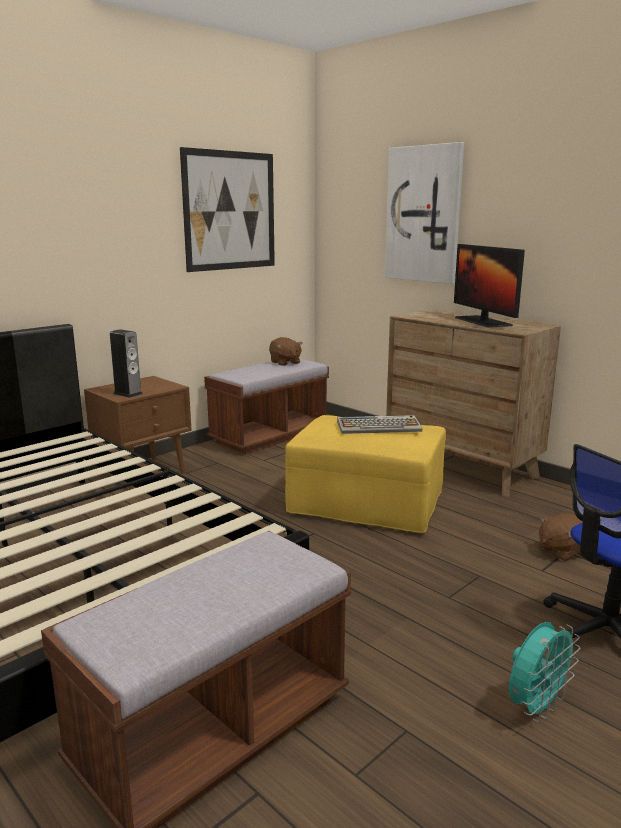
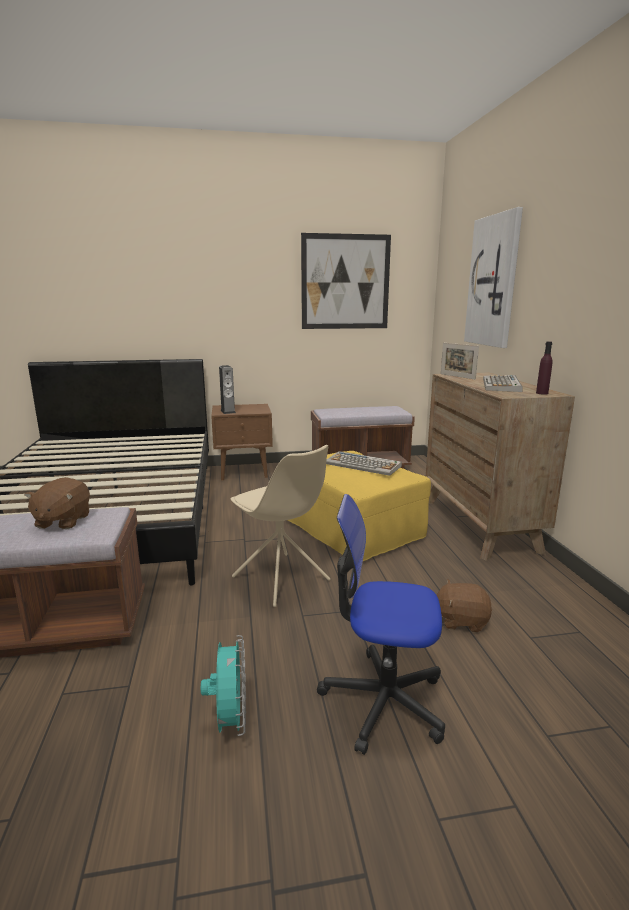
camera: 35 degrees right, 0 degrees up
brown plush toy [269,337,302,366] -> brown plush toy moved to [24,477,90,529]
monitor [454,244,525,328] -> keyboard [483,375,523,392]
turquoise fan [509,622,581,722] -> turquoise fan turned 90 degrees counterclockwise [201,635,246,736]
none -> beige chair [231,445,330,607]
none -> picture frame [441,343,479,380]
none -> purple bottle [536,341,553,394]

